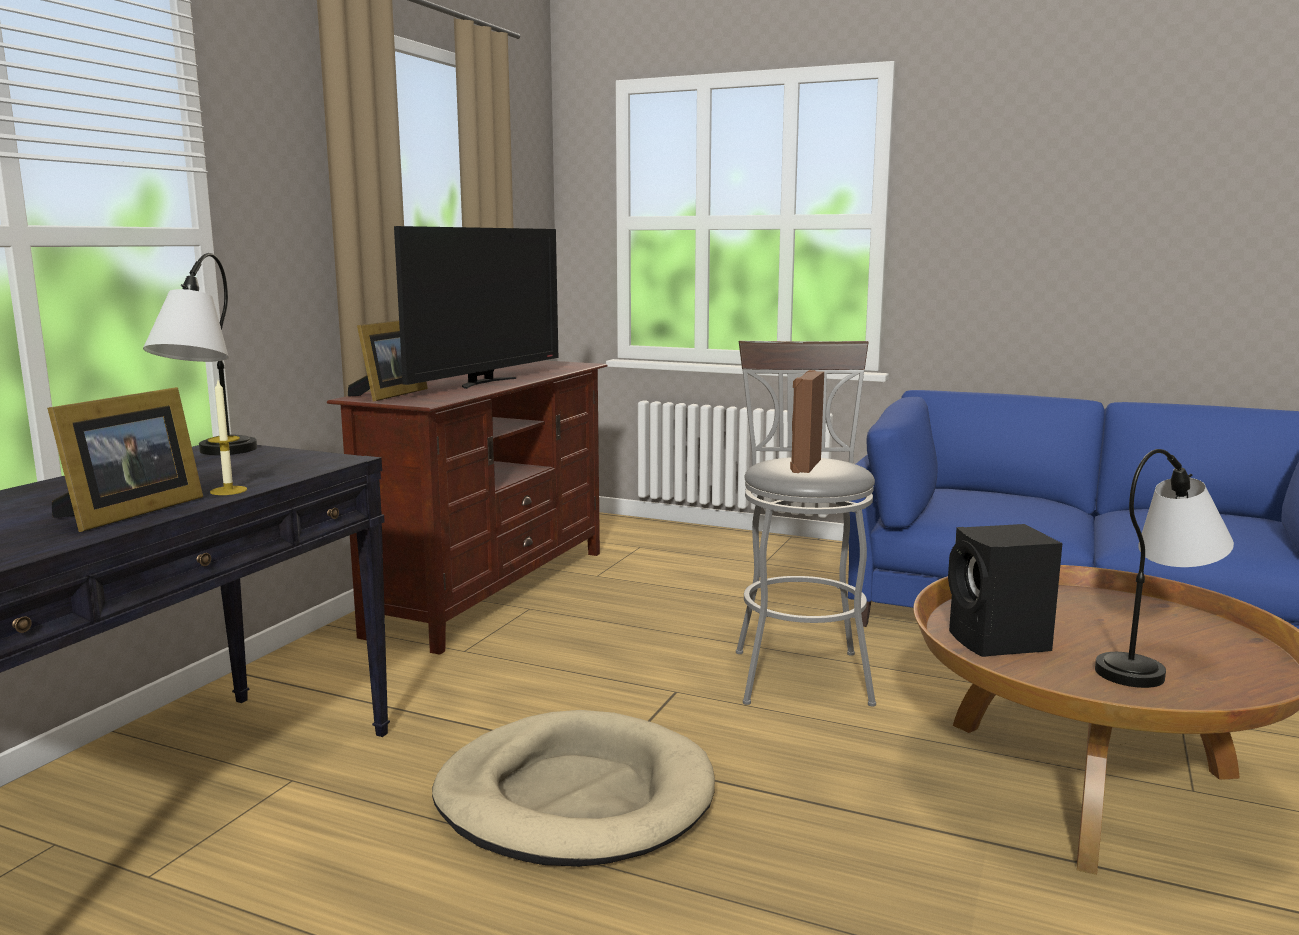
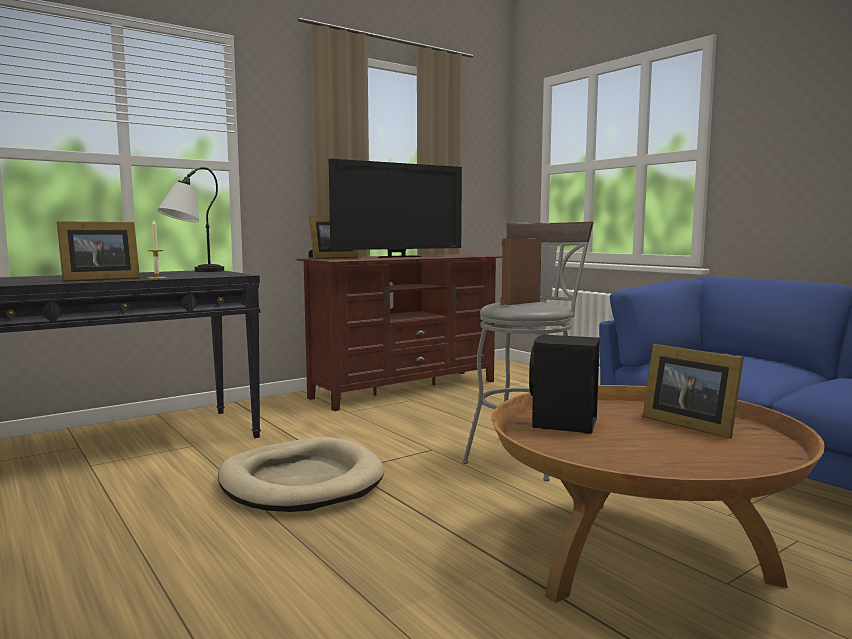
camera: 30 degrees right, 5 degrees down
table lamp [1095,449,1234,688] -> none
none -> picture frame [642,344,744,439]

